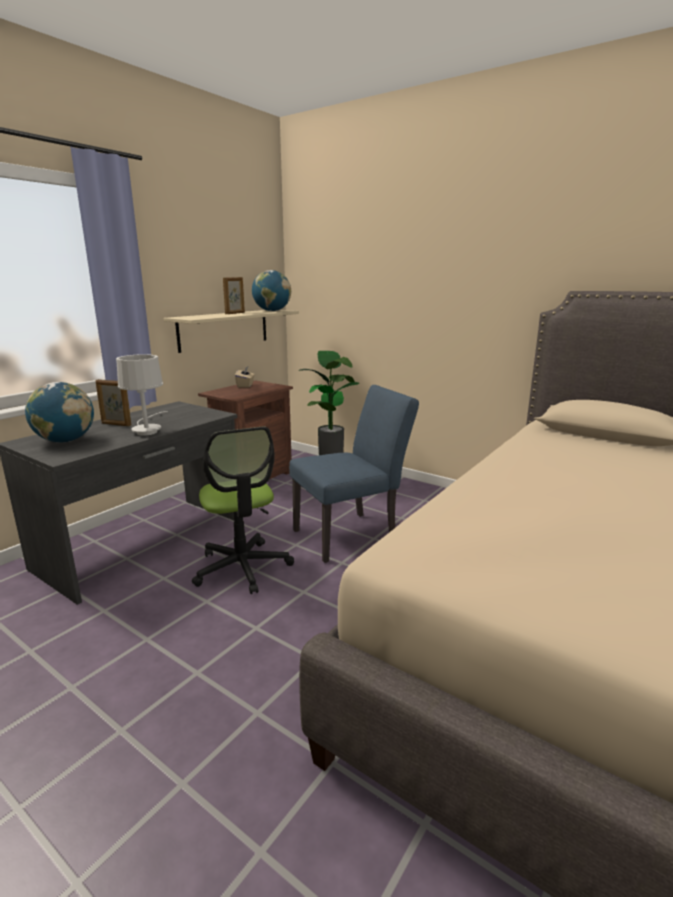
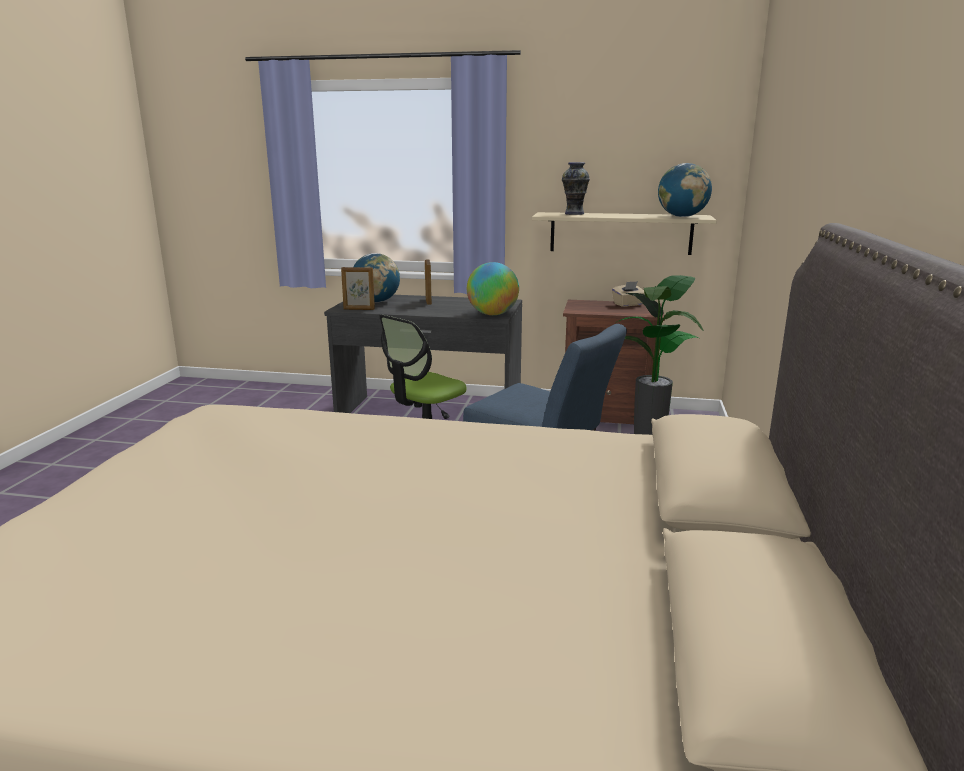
camera: 65 degrees right, 0 degrees up
white table lamp [116,354,168,436] -> none
picture frame [223,277,245,314] -> picture frame moved to [341,267,375,310]
none -> globe [467,262,519,315]
none -> vase [562,162,590,215]

